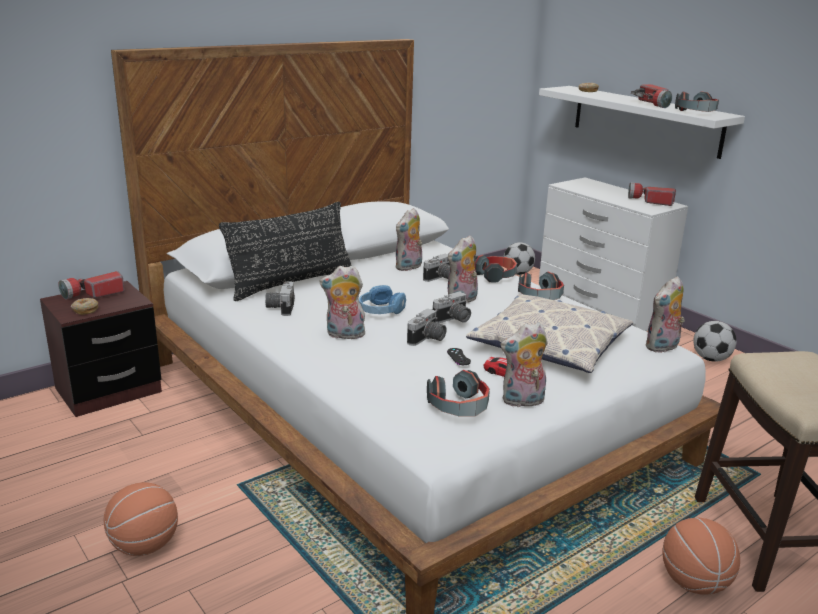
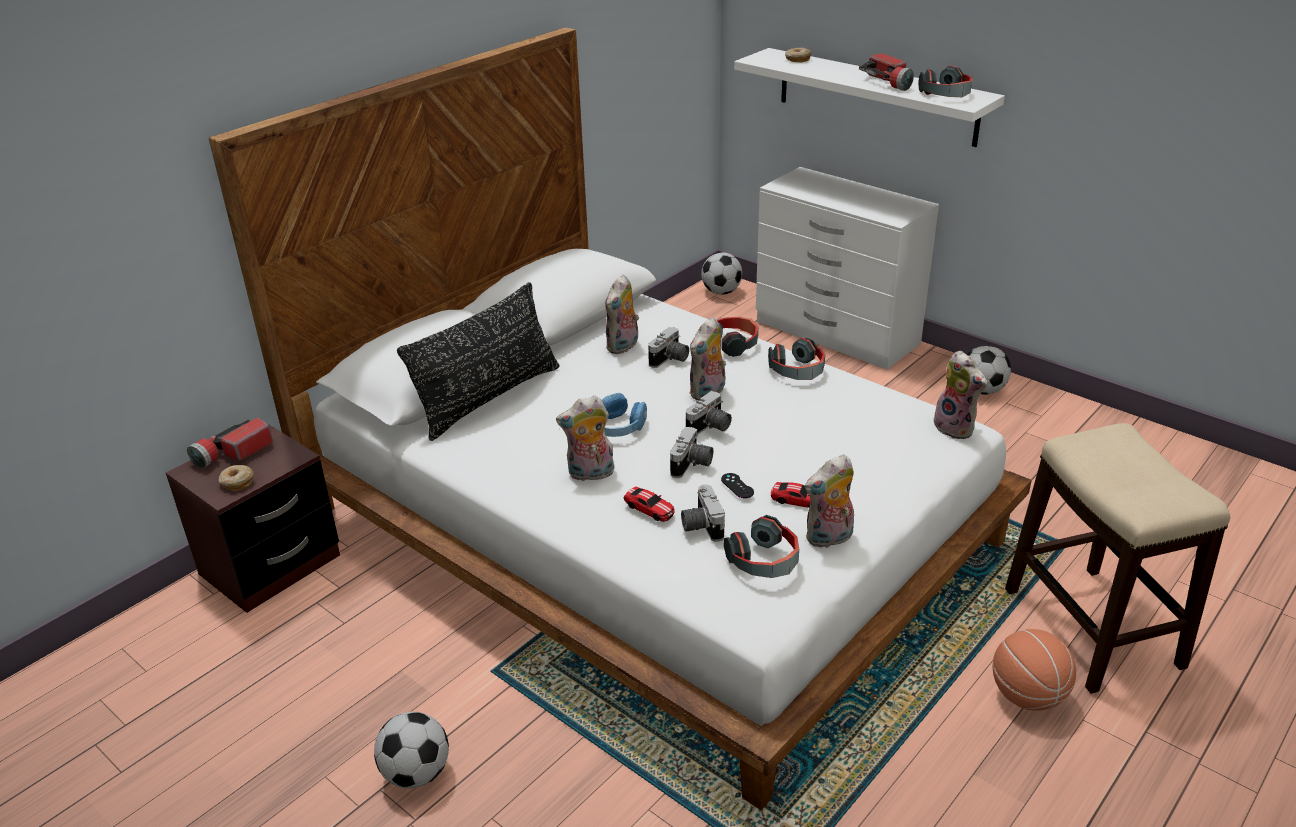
camera: 10 degrees left, 10 degrees up
basketball [104,482,178,556] -> football [374,712,449,788]
camera [265,281,295,316] -> camera moved to [681,484,725,542]
pillow [466,294,633,373] -> none
flashlight [628,182,676,206] -> none
plush toy [645,276,685,353] -> plush toy turned 75 degrees counterclockwise [934,351,987,439]
none -> toy car [623,487,675,522]

